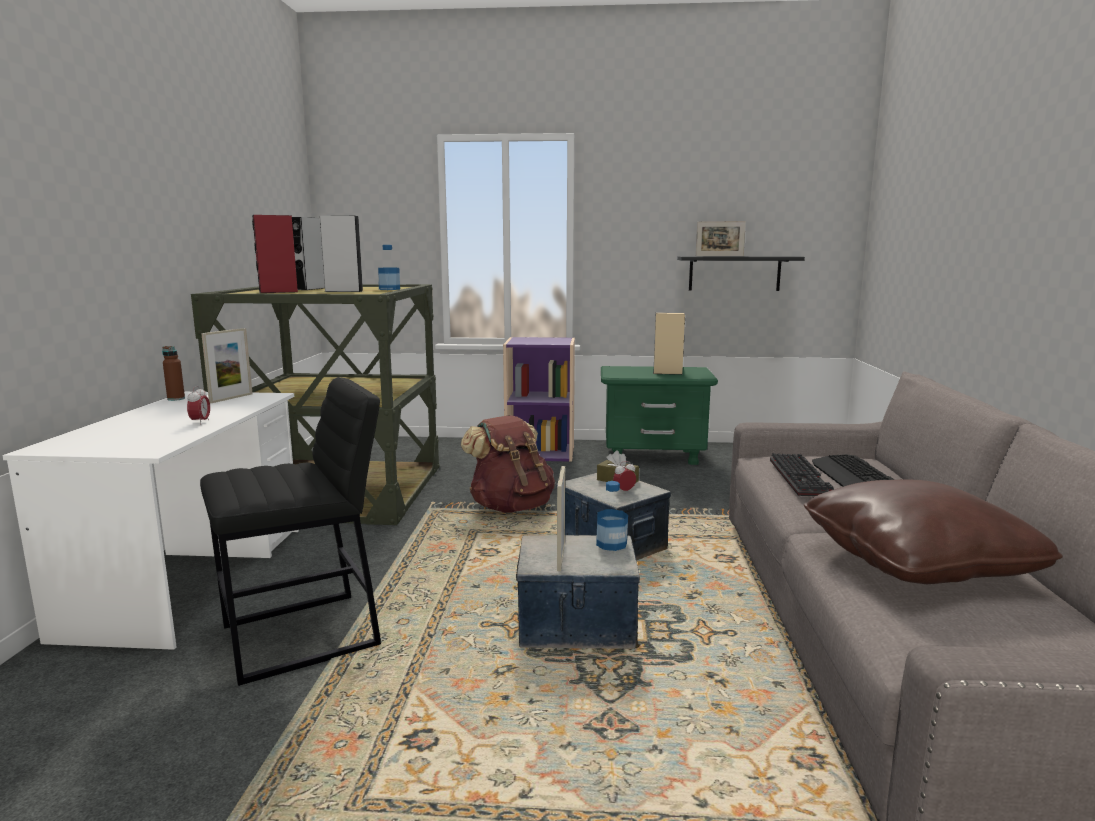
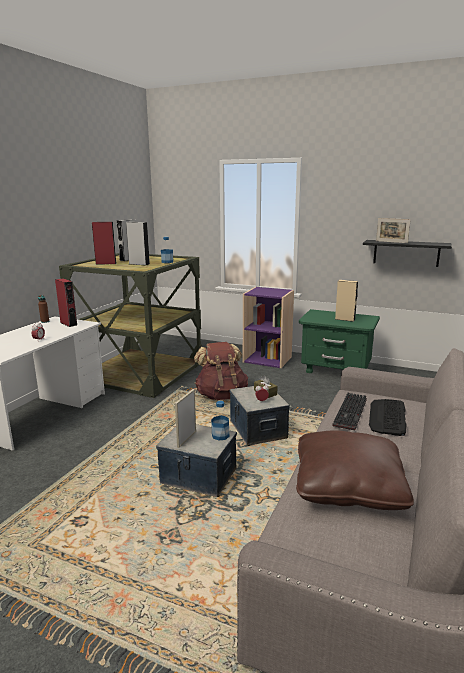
camera: 20 degrees right, 5 degrees up
black chair [200,377,381,686] -> none
picture frame [201,328,253,403] -> red speaker [55,278,77,327]

